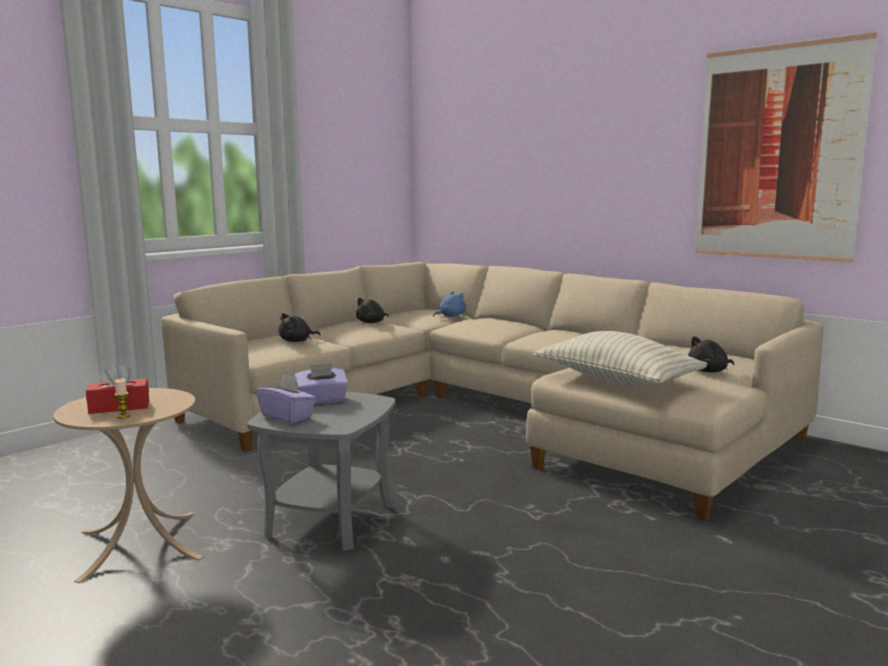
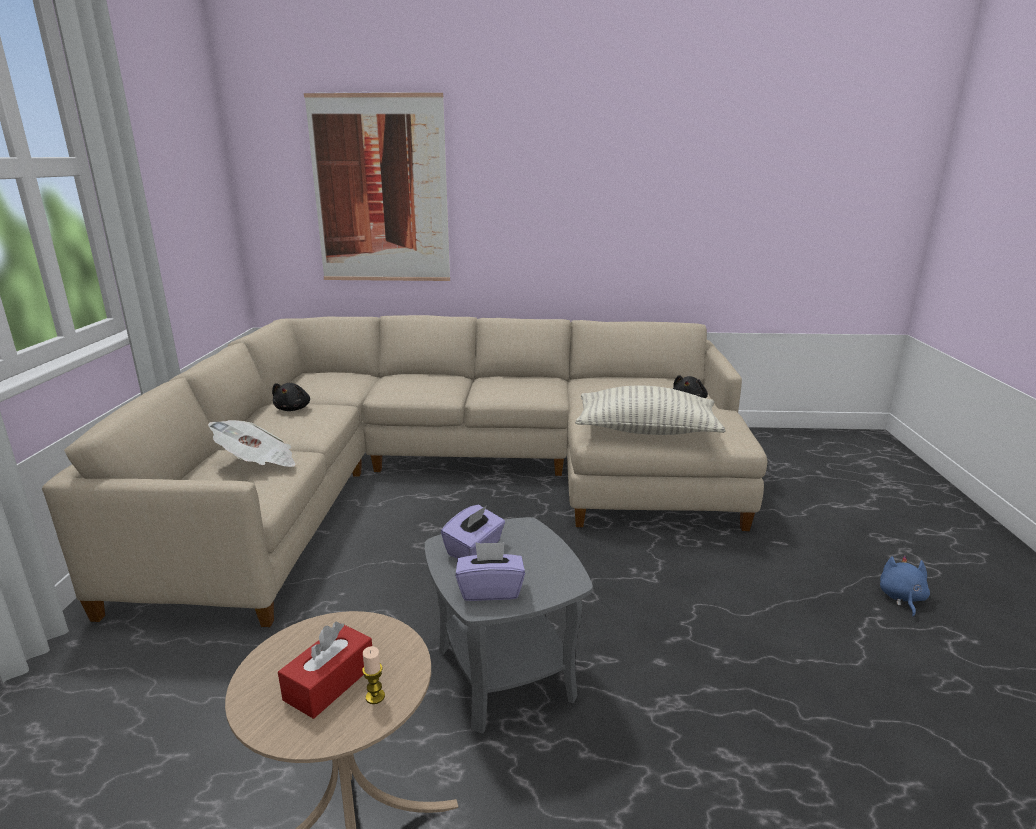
camera: 40 degrees left, 10 degrees up
black plush toy [278,313,321,342] -> newspaper [208,420,295,467]
blue plush toy [433,292,466,317] -> blue plush toy moved to [880,555,930,617]
picture [695,32,877,263] -> picture moved to [304,92,450,281]

